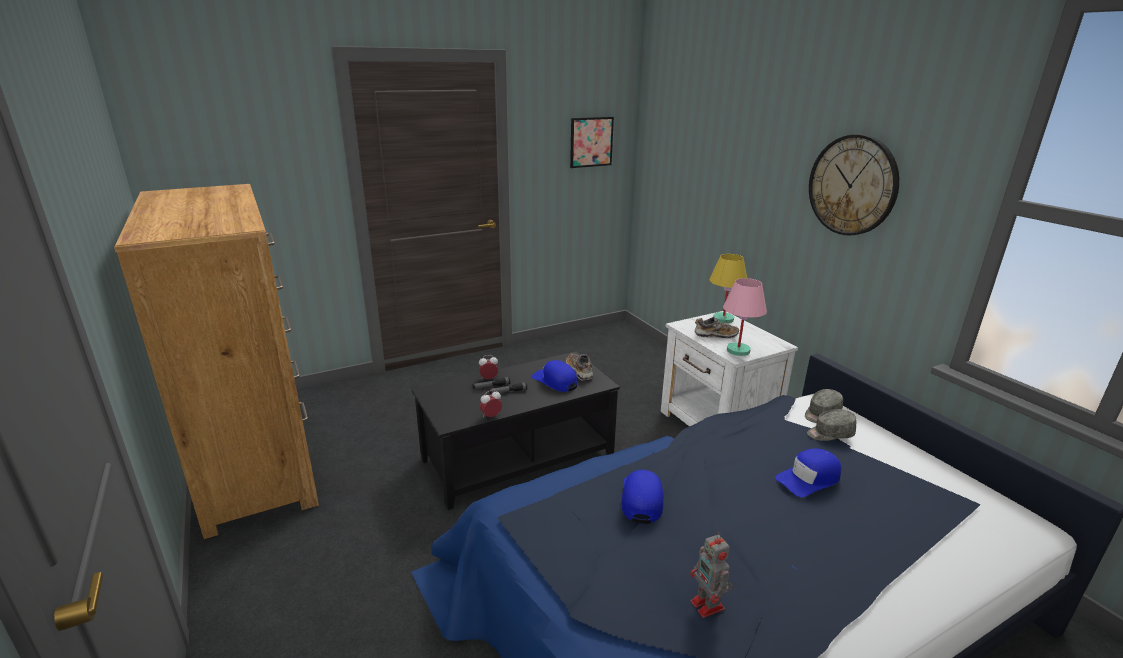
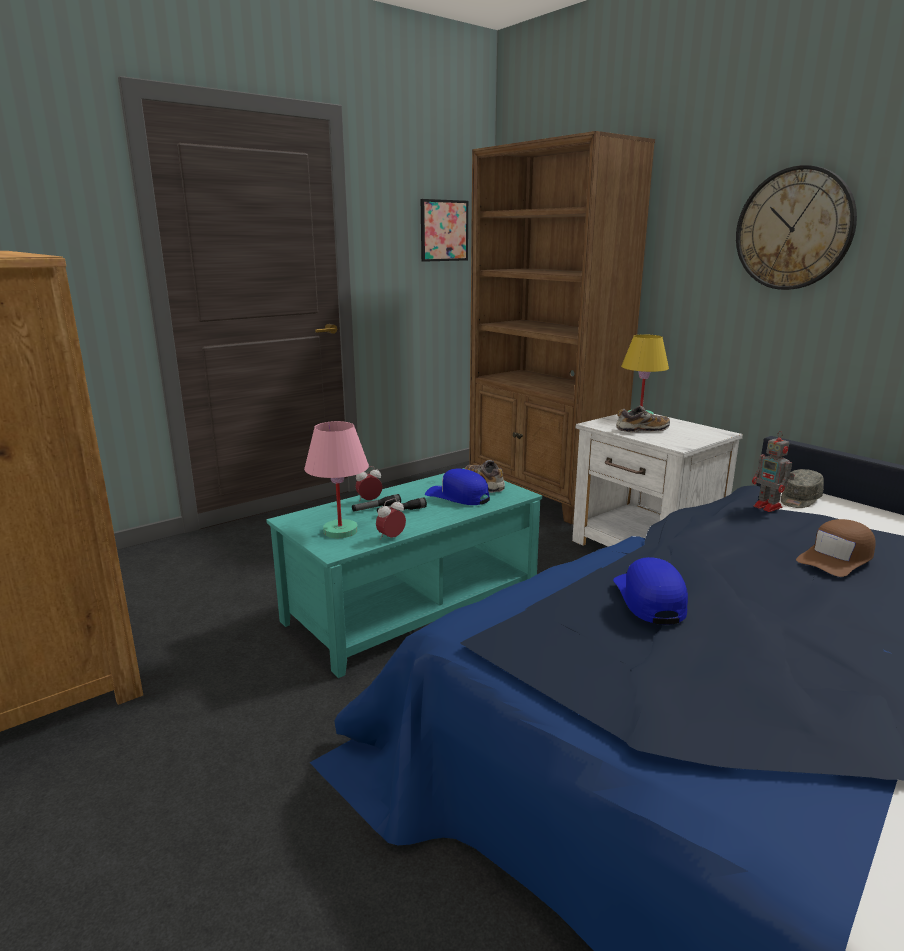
camera: 10 degrees left, 5 degrees down
black coffee table [412,351,620,510] -> turquoise coffee table [266,468,542,678]
toy robot [690,532,732,618] -> toy robot moved to [752,431,795,512]
pink table lamp [723,278,767,356] -> pink table lamp moved to [304,421,369,538]
blue cap [775,448,841,497] -> brown cap [796,519,876,577]
grey cap [807,409,856,441] -> none
none -> brown bookcase [469,131,655,524]

